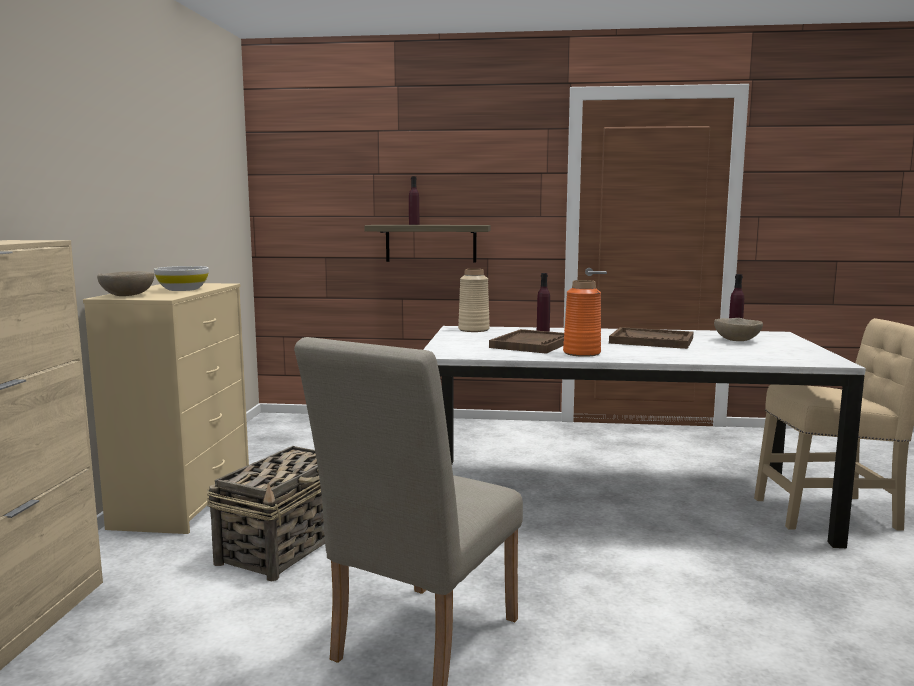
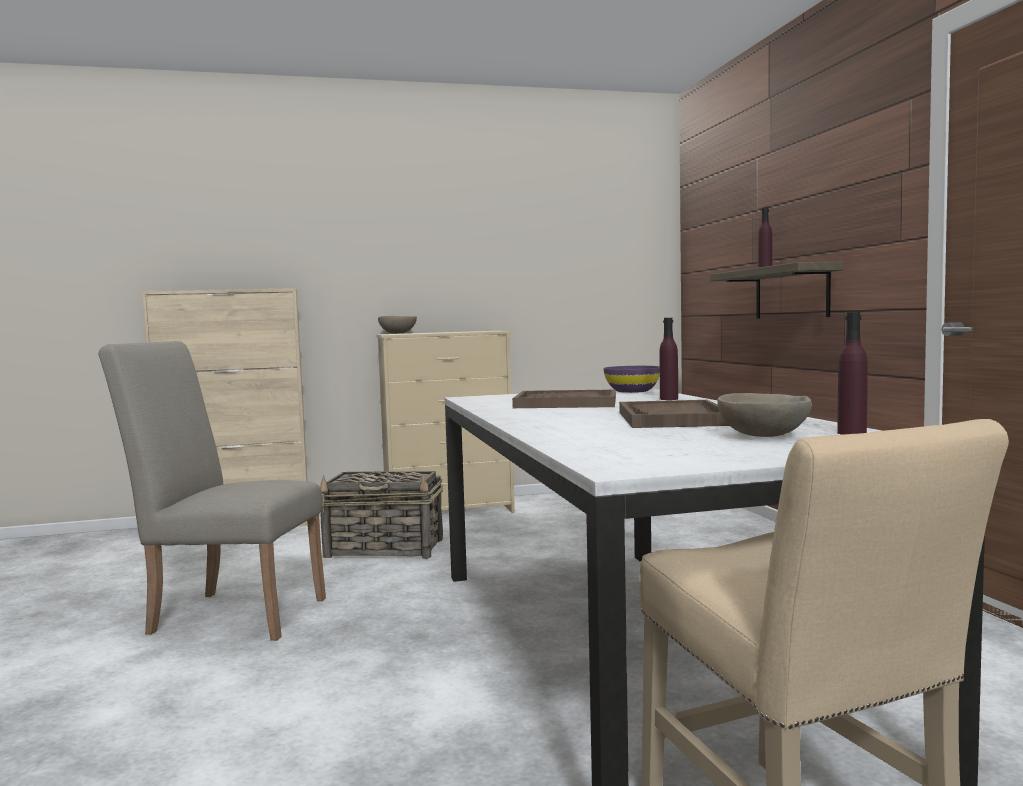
camera: 70 degrees right, 5 degrees down
white bowl [154,266,209,291] -> none
beige vase [458,269,490,332] -> purple bowl [604,366,660,393]
orange vase [563,280,601,357] -> none

